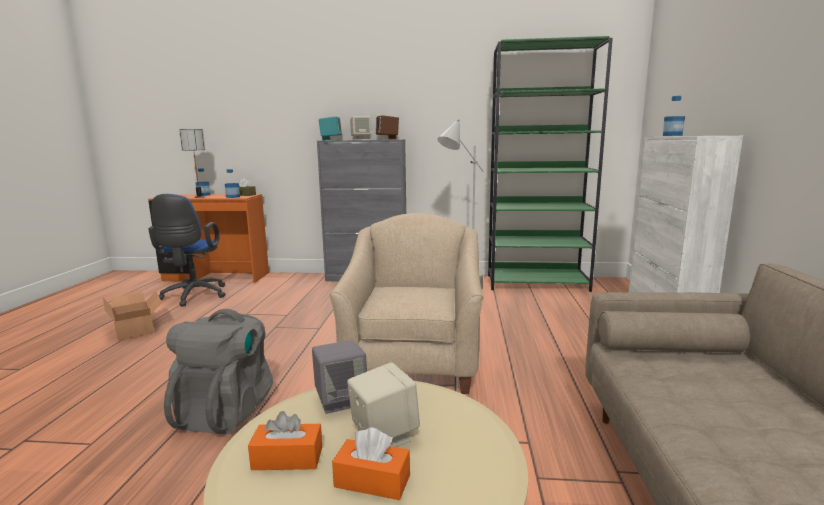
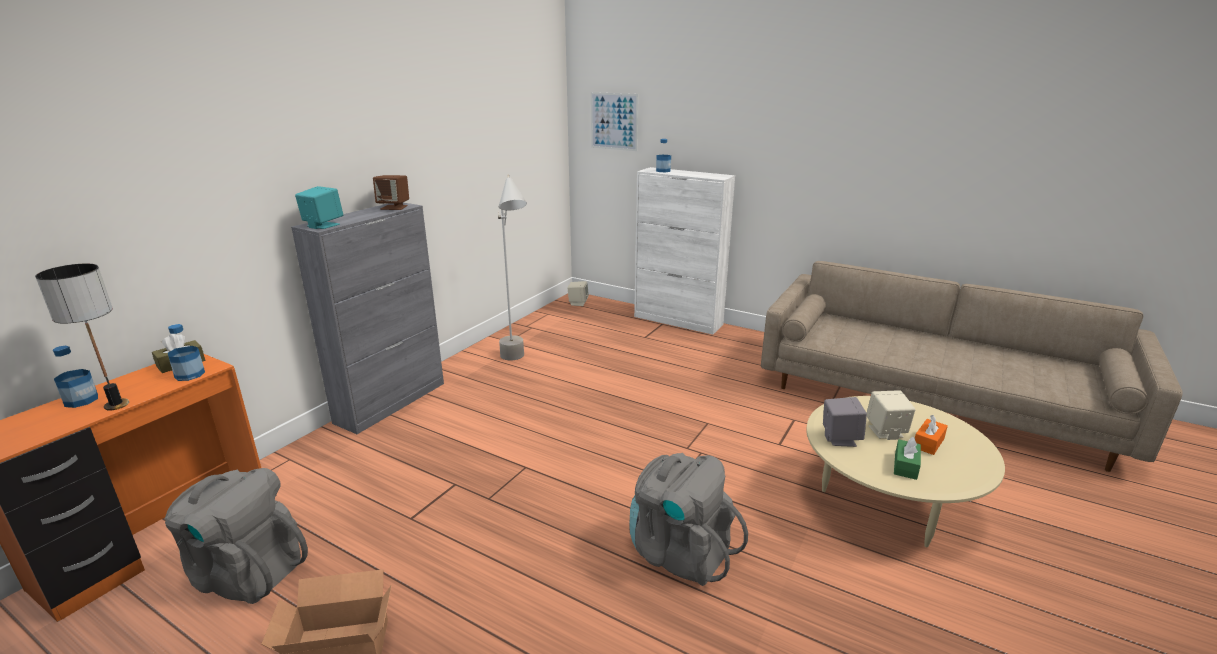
camera: 65 degrees left, 10 degrees up
blue office chair [148,194,225,307] -> grey backpack [165,468,308,604]
orange tissue box [248,411,322,470] -> green tissue box [894,436,921,480]
beige armchair [330,213,483,394] -> none
beige speaker [350,116,371,140] -> beige speaker moved to [567,281,589,306]
green bookcase [488,36,613,292] -> none
none -> picture [591,92,638,151]

